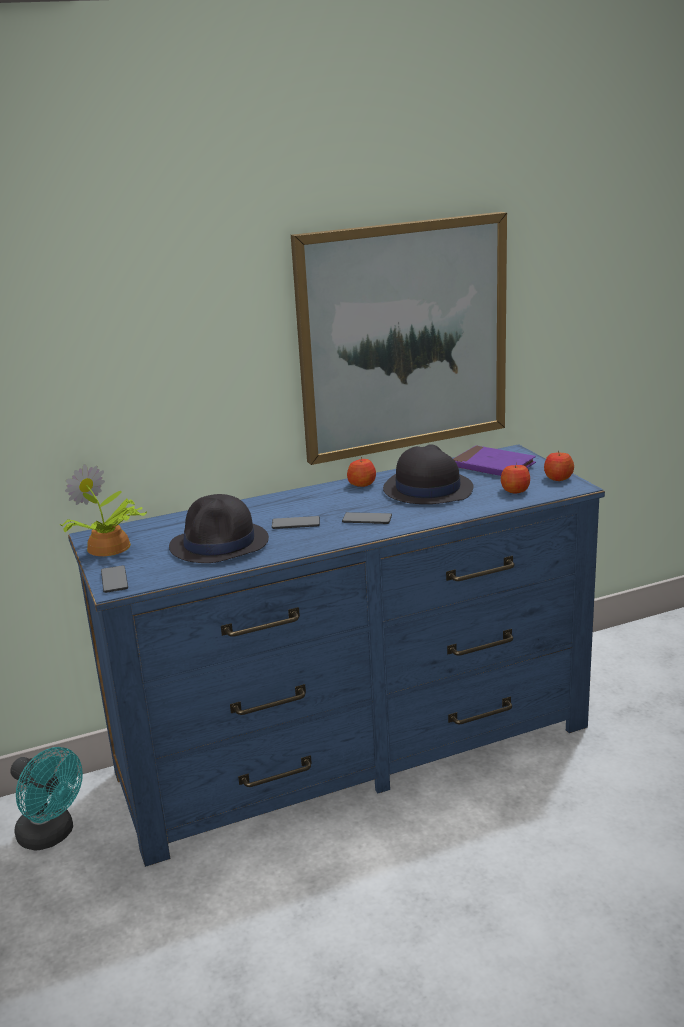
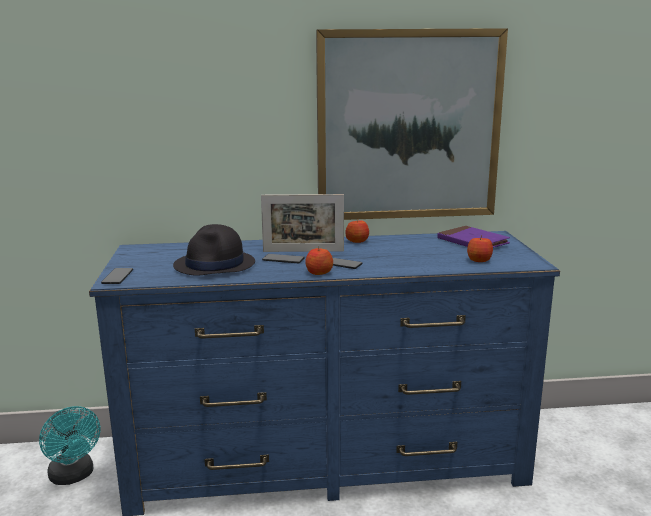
camera: 15 degrees right, 5 degrees down
potted plant [60,464,147,556] -> none
black hat [383,444,473,504] -> none
apple [544,450,574,481] -> apple moved to [305,246,333,275]
none -> picture frame [261,194,344,252]

